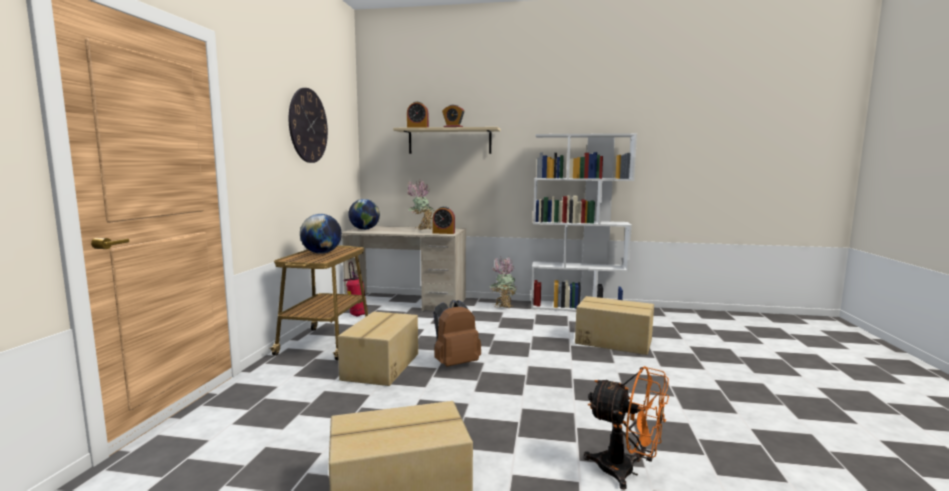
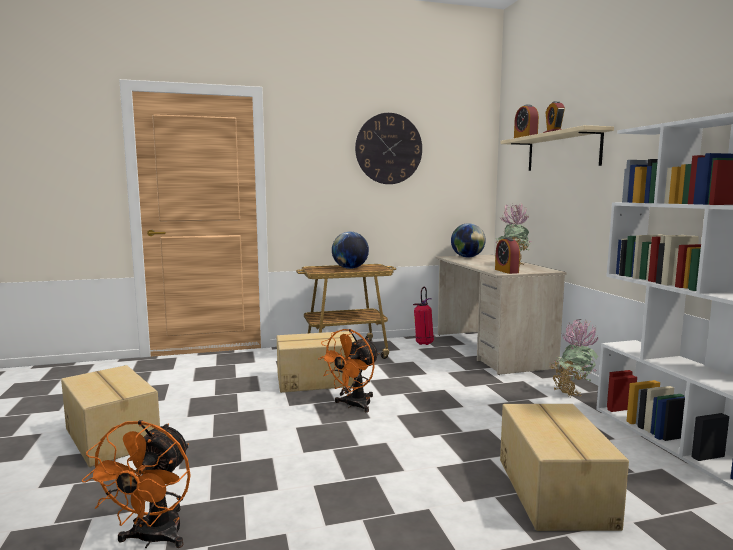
camera: 65 degrees right, 0 degrees up
brown backpack [433,300,481,367] -> orange fan [318,329,379,412]

